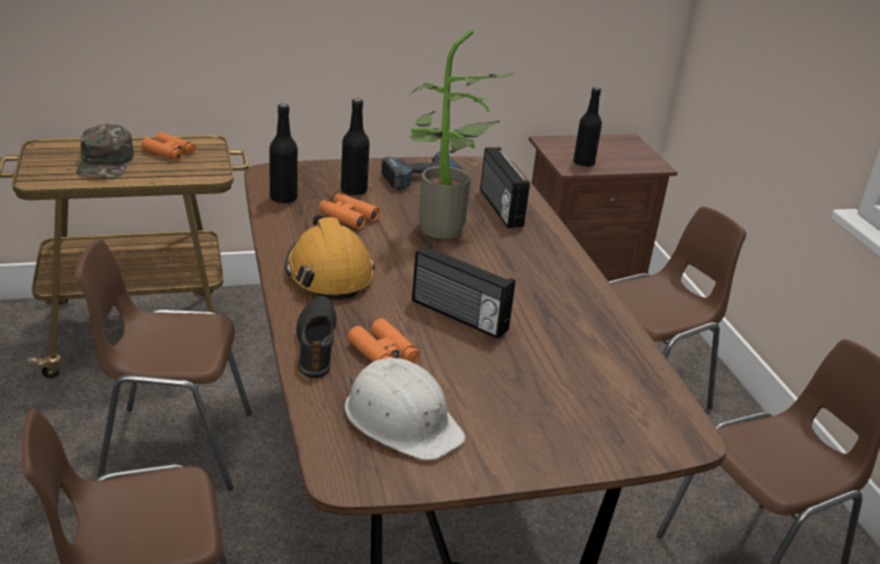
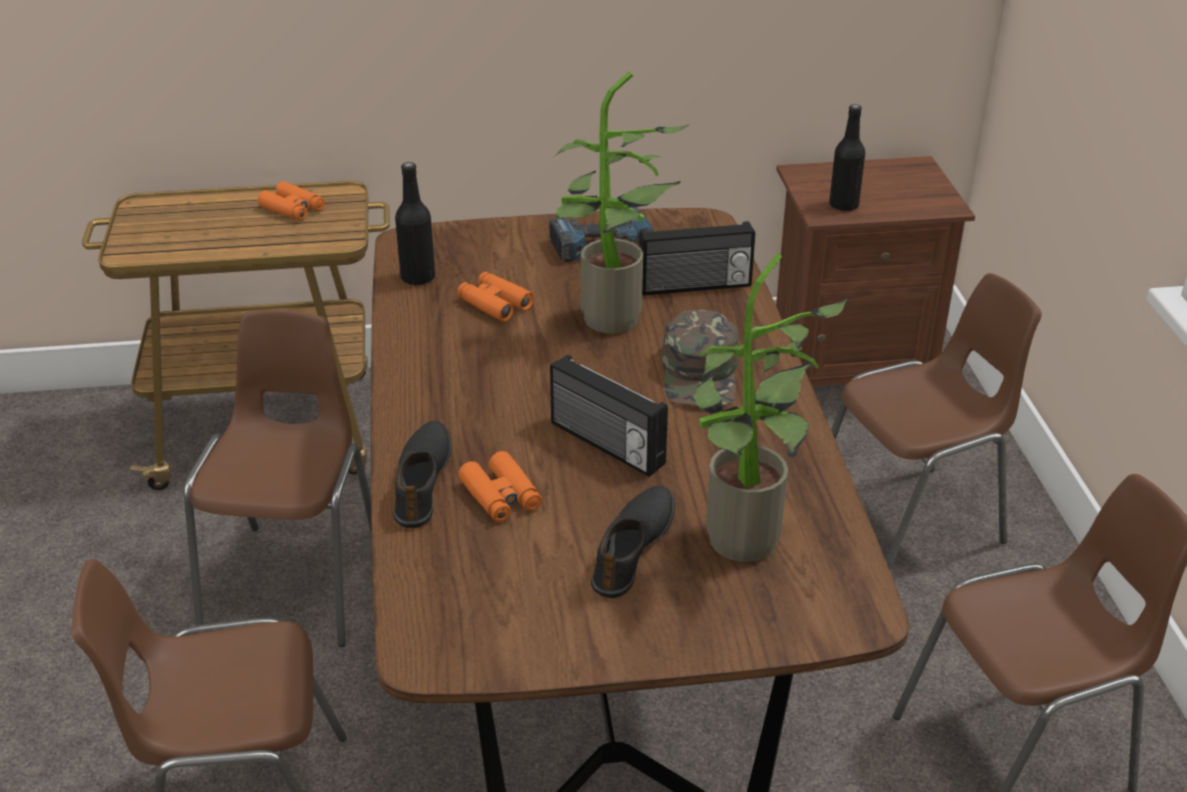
camera: 10 degrees right, 5 degrees up
brown chair [74,239,252,491] -> brown chair turned 90 degrees clockwise [184,310,372,647]
green cap [76,124,134,178] -> green cap moved to [662,309,738,405]
orange hard hat [285,214,375,300] -> none
black bottle [341,98,370,196] -> none
white hard hat [345,358,466,461] -> none
radio [480,147,530,228] -> radio turned 90 degrees counterclockwise [640,221,755,296]
none -> black shoe [591,486,675,598]
none -> potted plant [693,253,849,562]

